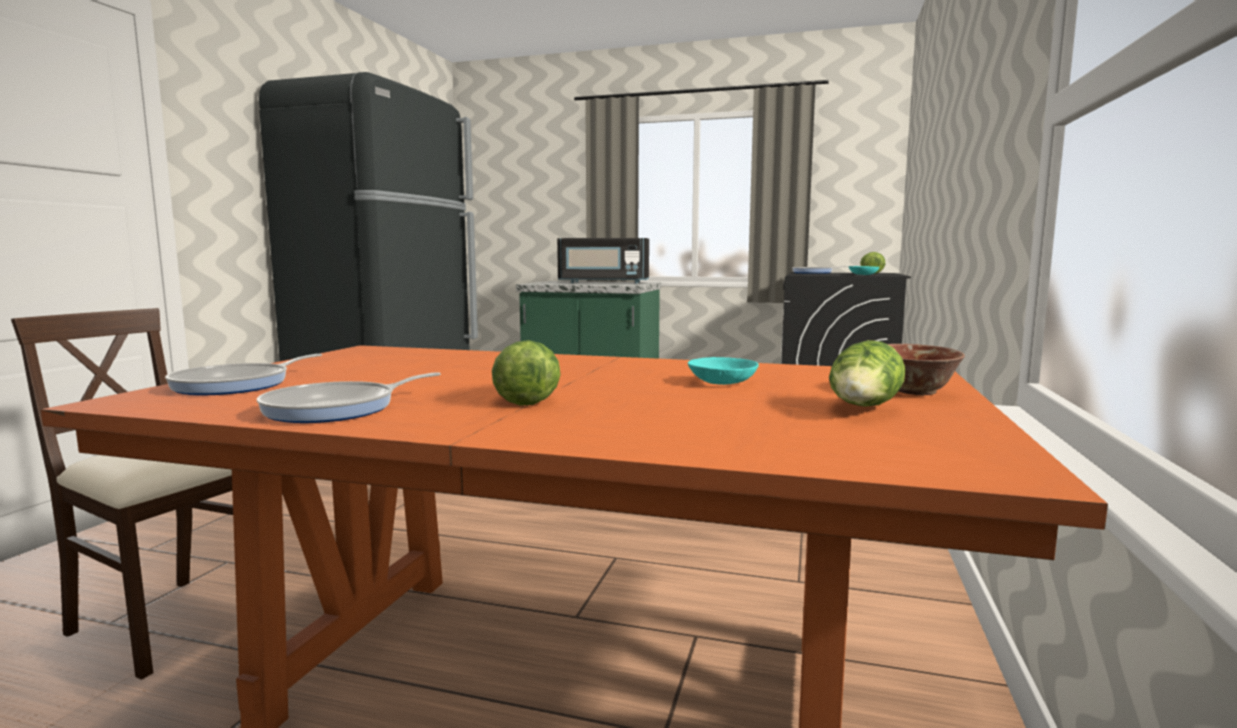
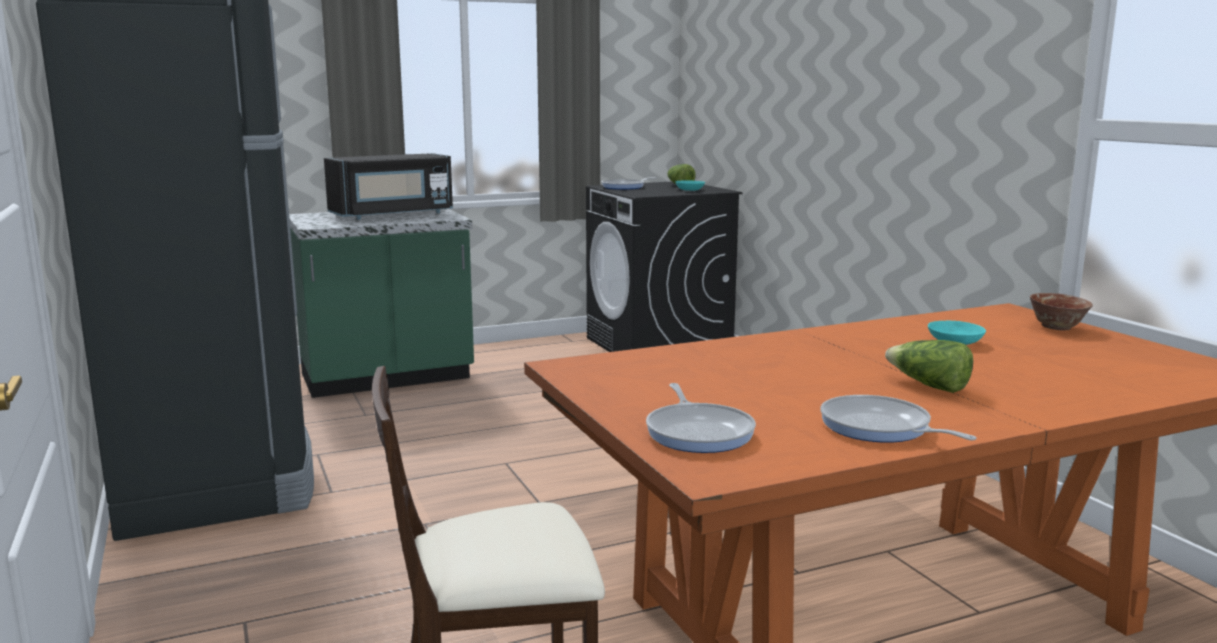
camera: 40 degrees left, 5 degrees up
frying pan [257,372,441,423] -> frying pan turned 135 degrees clockwise [820,395,977,443]
lettuce [829,340,906,407] -> none

